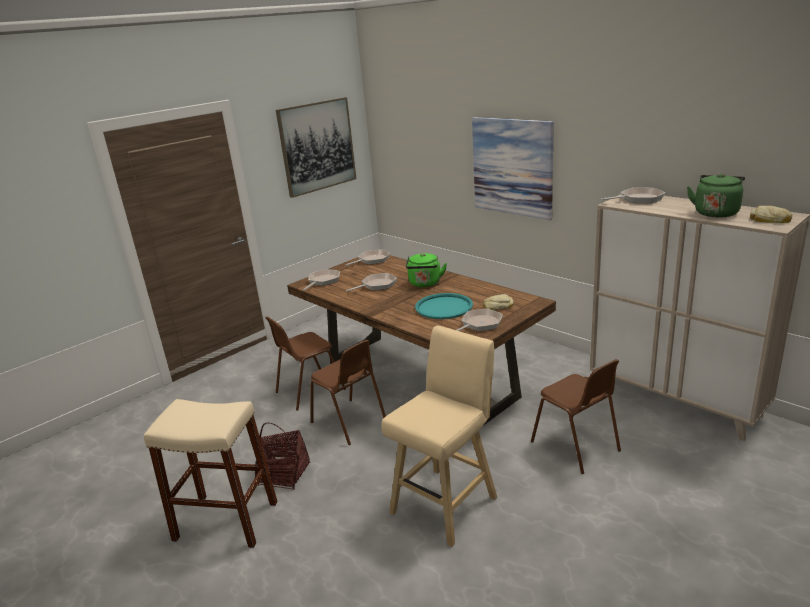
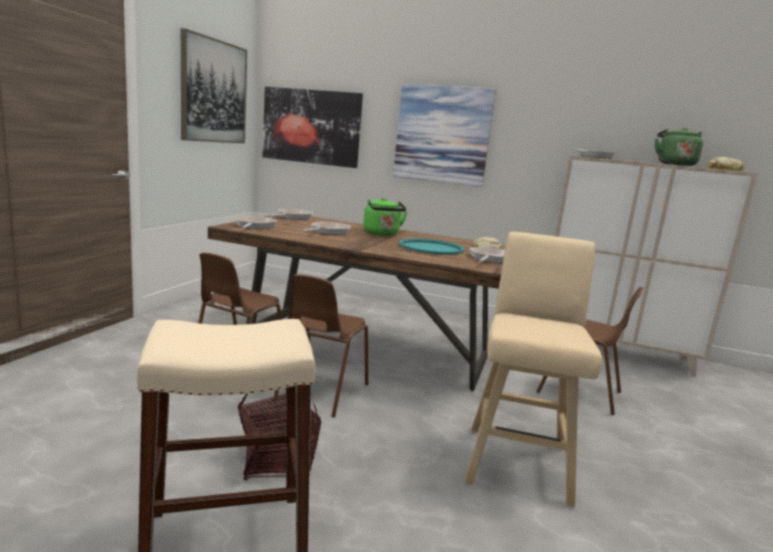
camera: 30 degrees left, 10 degrees down
brown chair [311,340,386,445] -> brown chair turned 90 degrees clockwise [273,274,368,417]
none -> picture [262,87,363,168]

